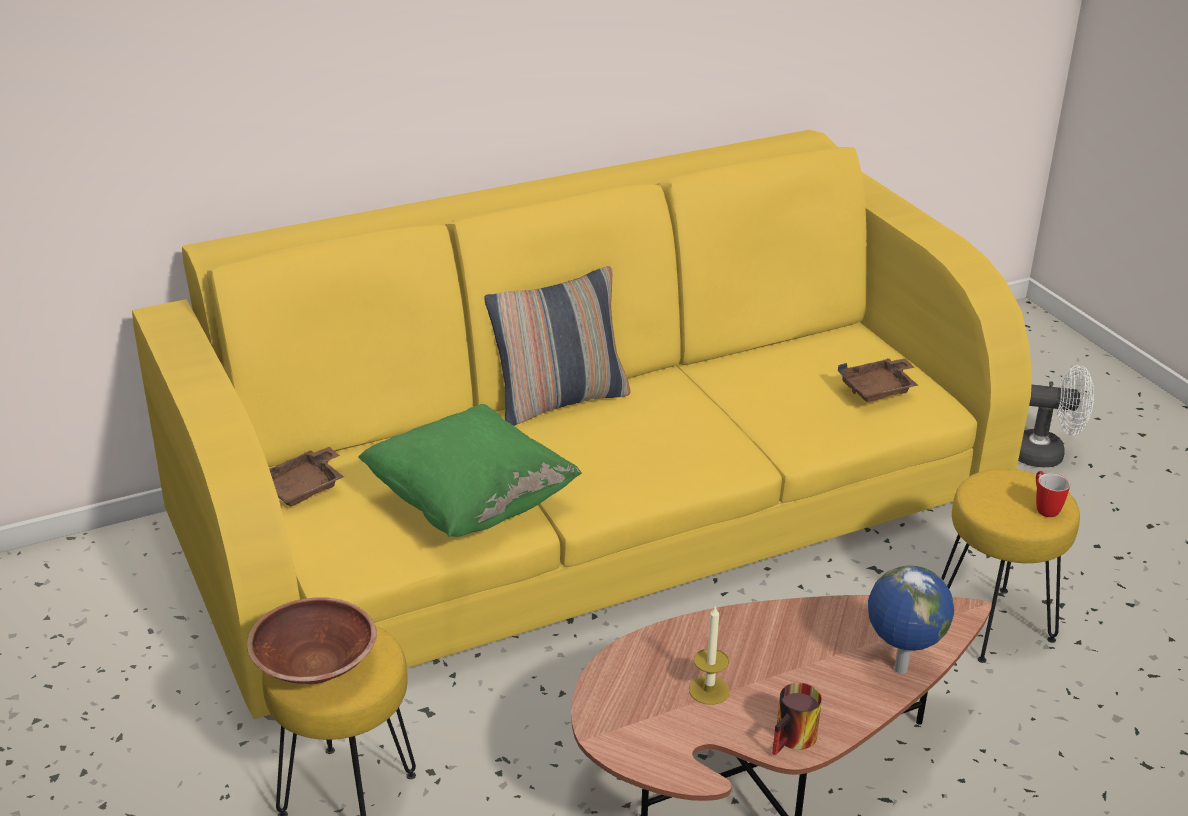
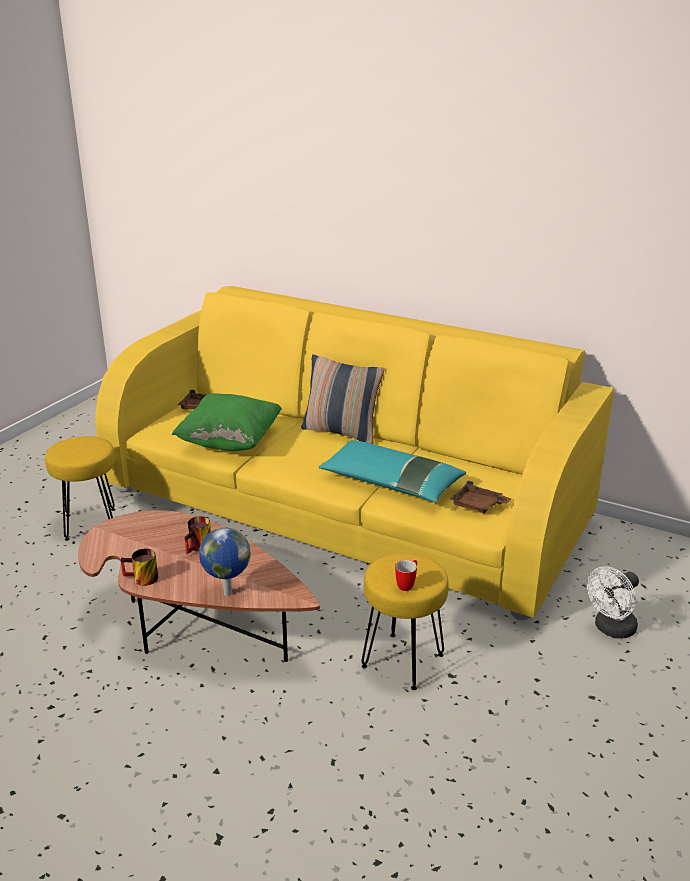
camera: 55 degrees right, 5 degrees down
brown bowl [247,597,377,684] -> none
candle [689,605,730,705] -> none
white fan [1018,365,1094,467] -> white fan turned 75 degrees clockwise [587,566,639,639]
none -> mug [185,516,211,554]
none -> turquoise pillow [318,440,466,502]

